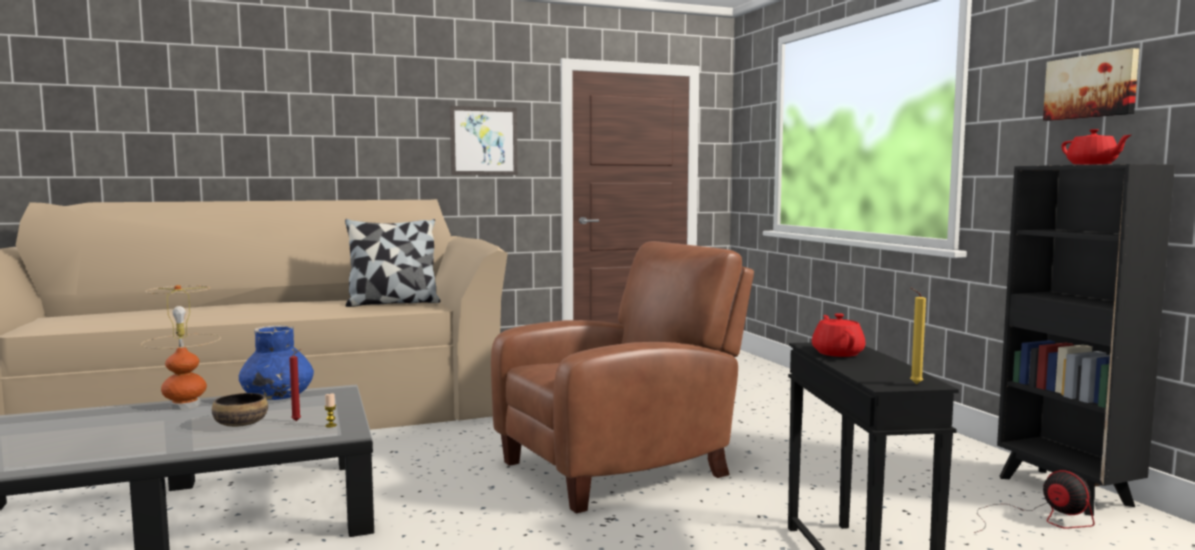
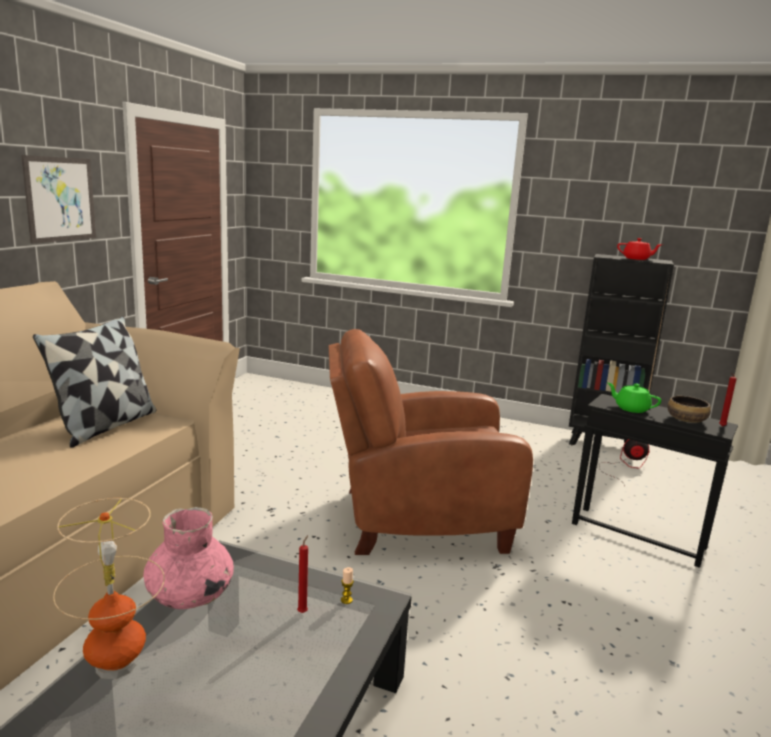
camera: 50 degrees left, 10 degrees up
bowl [212,393,268,427] -> bowl moved to [667,396,711,423]
blue vase [239,325,314,400] -> pink vase [143,507,234,609]
brown armchair [491,241,754,513] -> brown armchair turned 105 degrees counterclockwise [328,329,533,555]
red teapot [812,313,865,357] -> green teapot [607,382,661,413]
yellow candle [910,287,926,384] -> red candle [719,373,737,427]
picture [1043,48,1139,121] -> none

